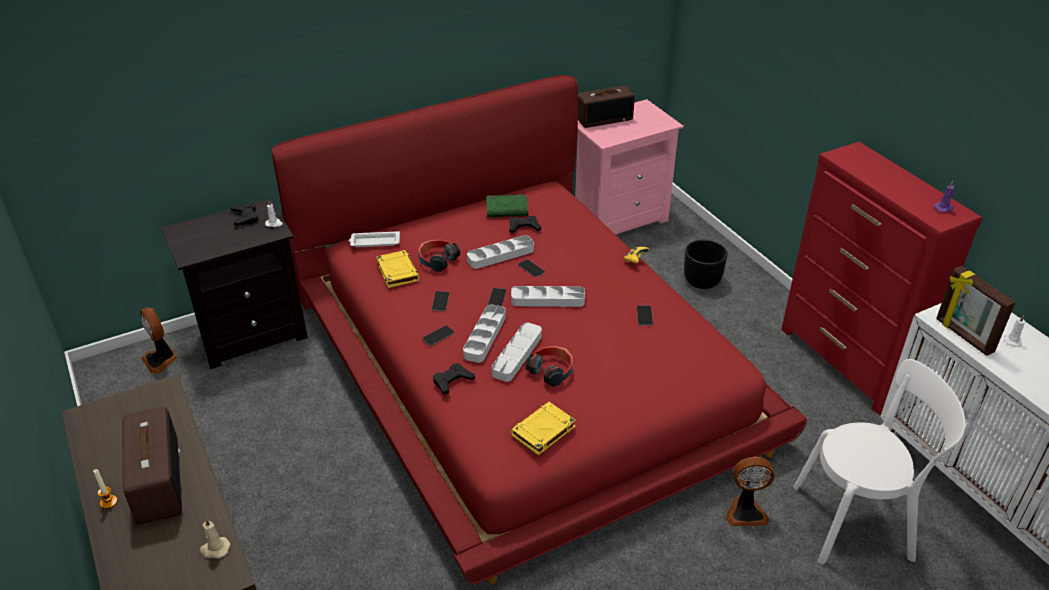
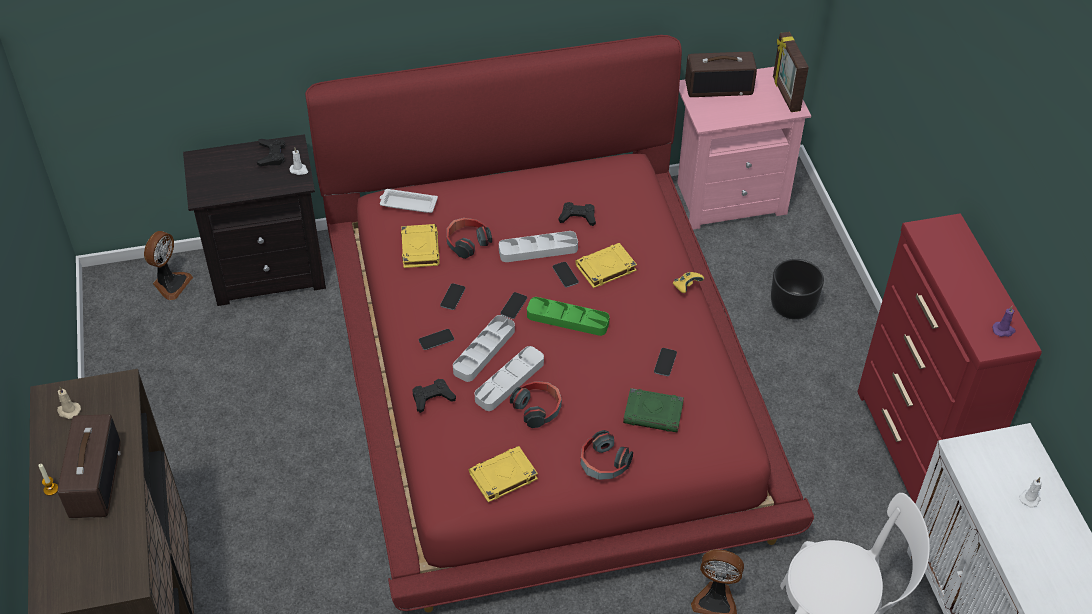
camera: 15 degrees right, 10 degrees up
fan [140,307,178,374] -> fan turned 135 degrees counterclockwise [144,231,193,300]
beige candle [200,518,230,558] -> beige candle moved to [57,387,81,419]
green book [486,194,528,218] -> green book moved to [623,388,684,433]
grey tray [511,286,585,307] -> green tray [527,297,610,336]
picture frame [936,266,1016,356] -> picture frame moved to [773,32,809,112]
none -> yellow book [575,243,637,288]
none -> headphones [580,430,633,480]

